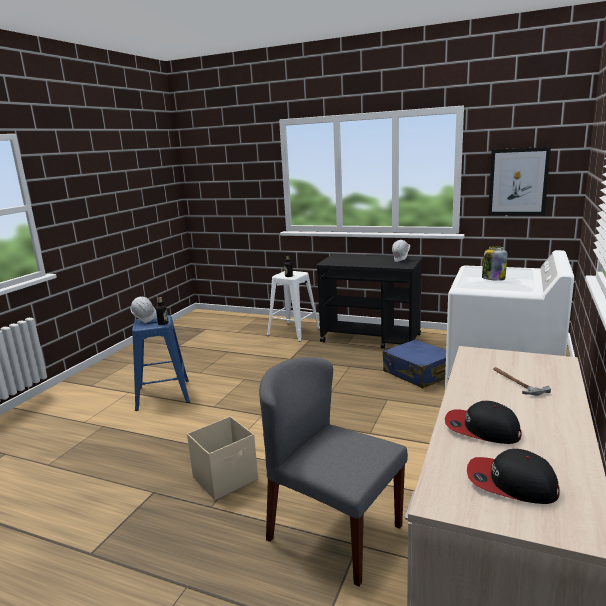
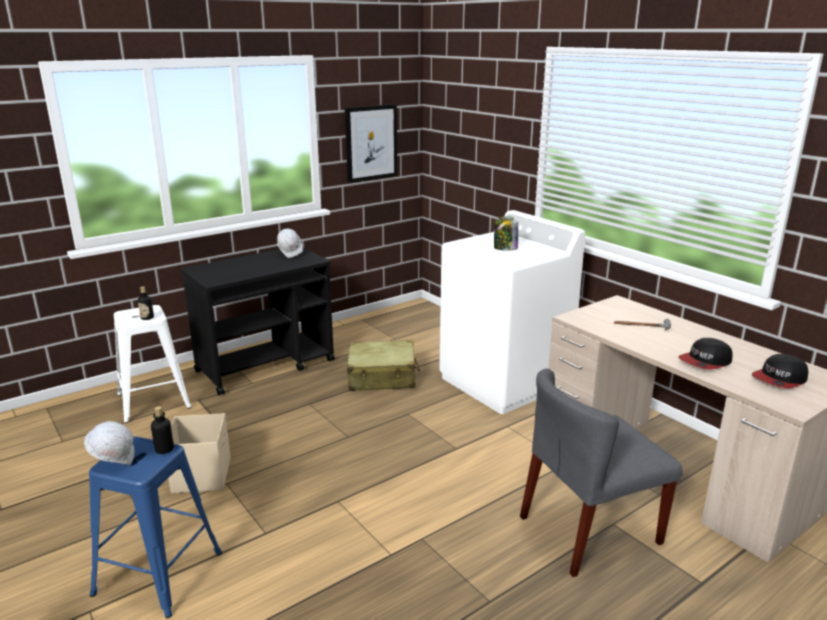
camera: 60 degrees left, 5 degrees up
beige storage box [187,416,258,500] -> beige storage box moved to [168,413,231,494]
blue suitcase [383,339,446,388] -> beige suitcase [347,340,420,391]

